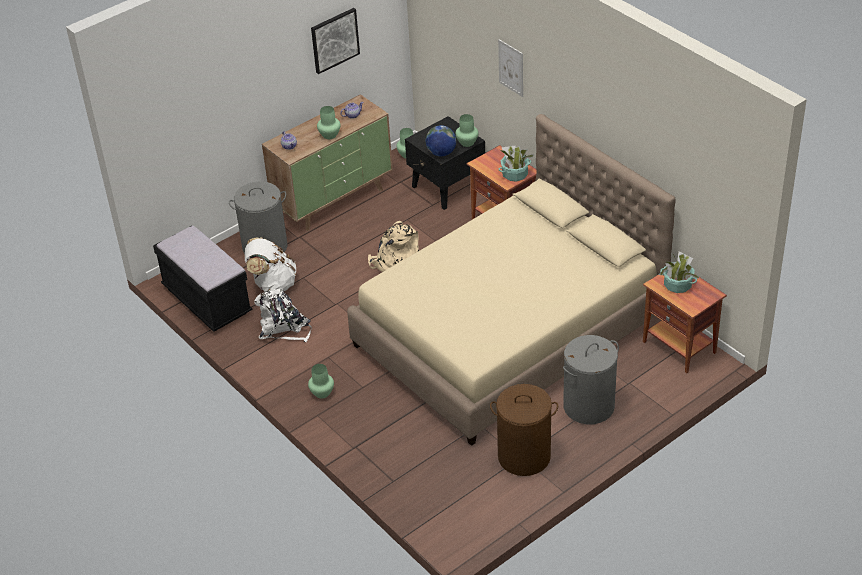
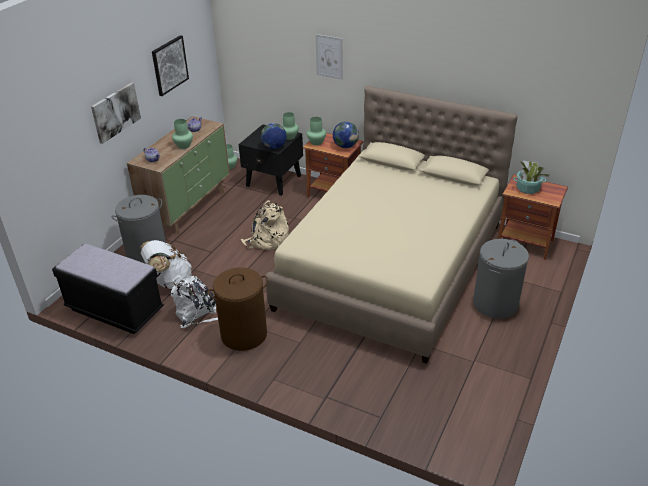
camera: 25 degrees left, 5 degrees down
green vase [308,364,334,399] -> green vase moved to [307,117,326,145]
brown laundry basket [490,384,558,476] -> brown laundry basket moved to [208,267,268,351]
potted plant [499,145,534,182] -> globe [333,122,359,148]
none -> picture [91,82,141,144]

